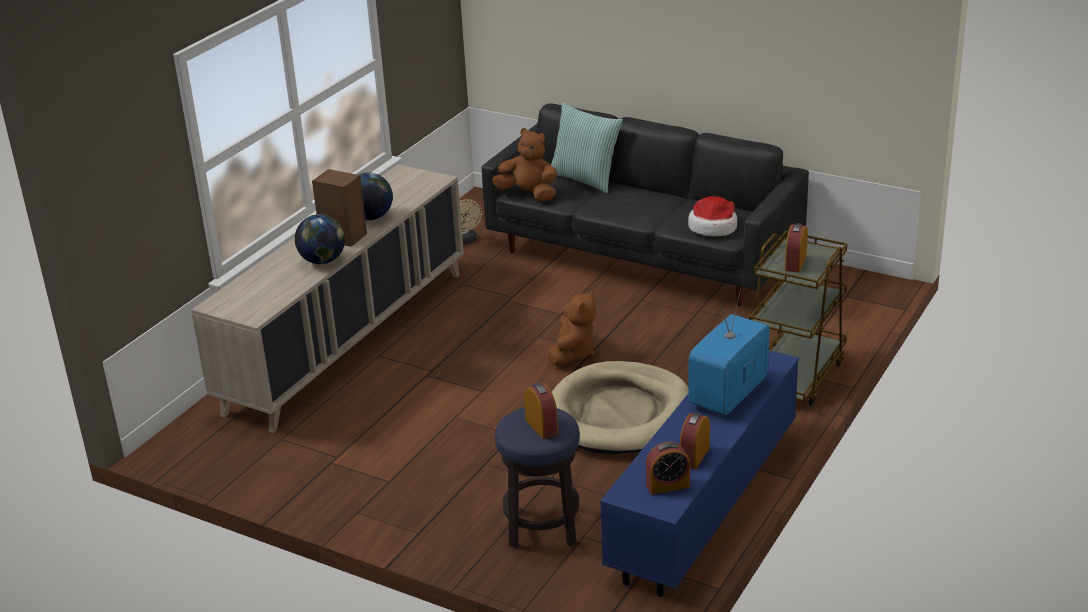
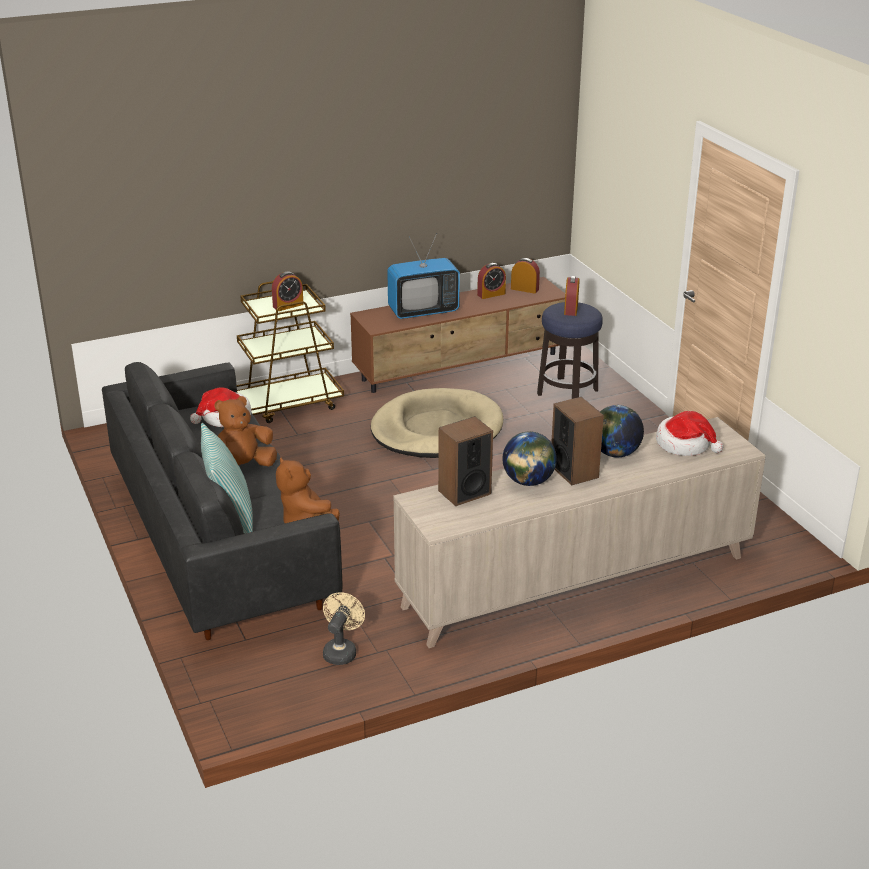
camera: 145 degrees left, 0 degrees up
brown plush toy [547,290,596,366] -> brown plush toy moved to [215,396,277,467]
blue tv stand [600,350,799,597] -> brown tv stand [350,277,565,393]
none -> speaker [438,416,493,506]
none -> hat [656,411,724,456]

